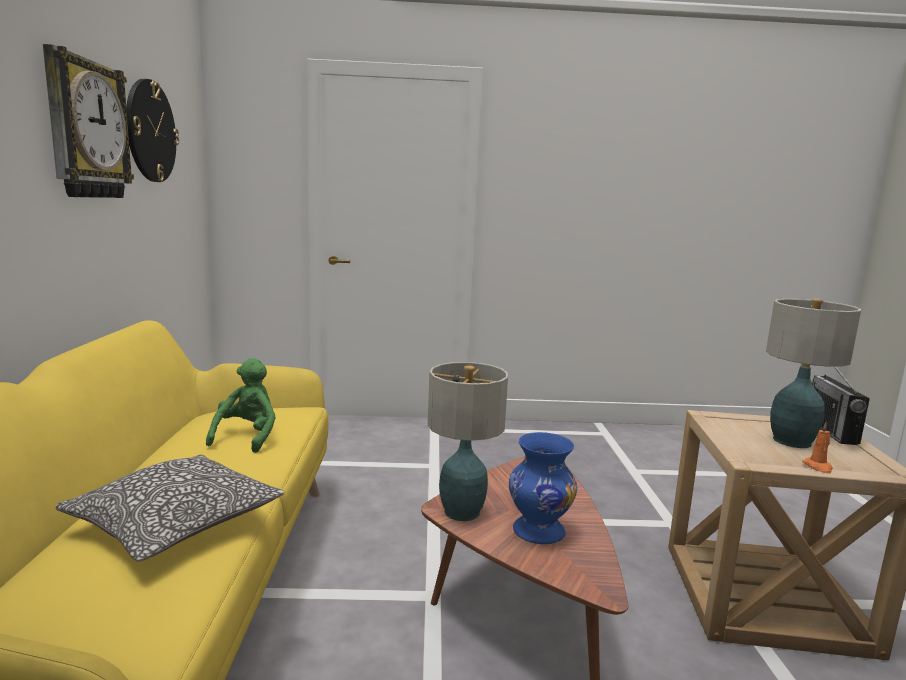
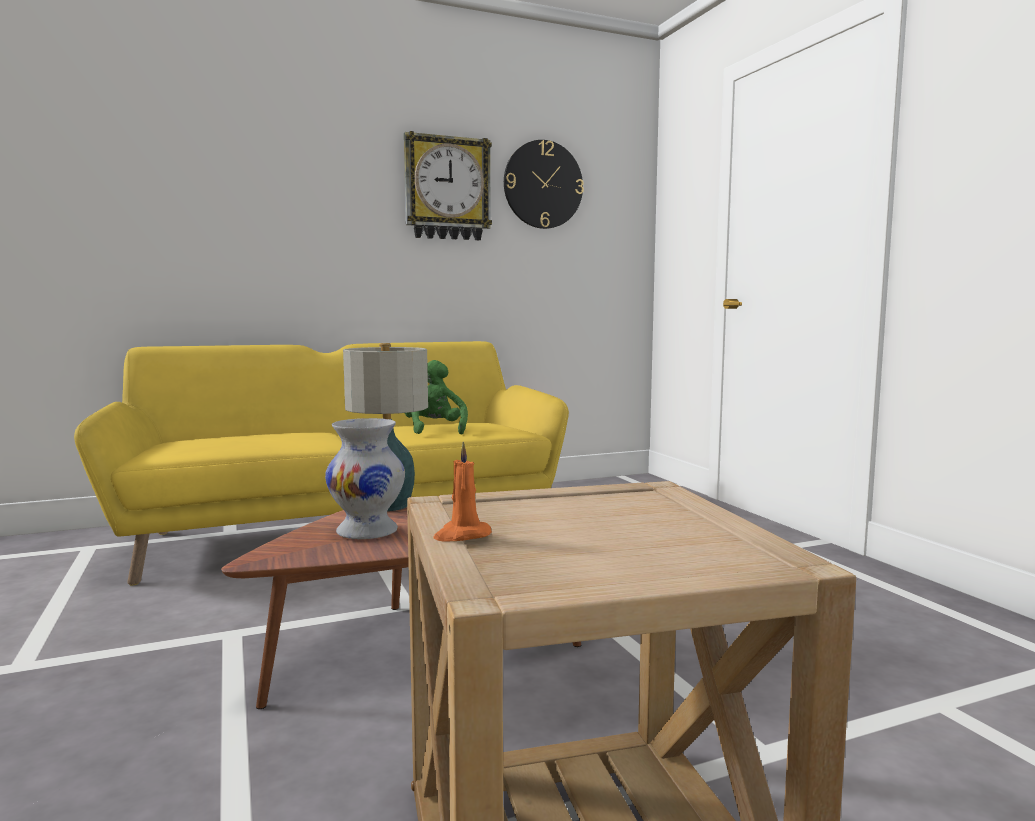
camera: 70 degrees right, 5 degrees down
pillow [55,455,285,561] -> none
green plush toy [206,358,276,453] -> green plush toy turned 90 degrees counterclockwise [405,360,468,435]
blue vase [509,432,577,544] -> white vase [325,418,405,539]
table lamp [766,299,861,448] -> none
radio [811,367,870,445] -> none

